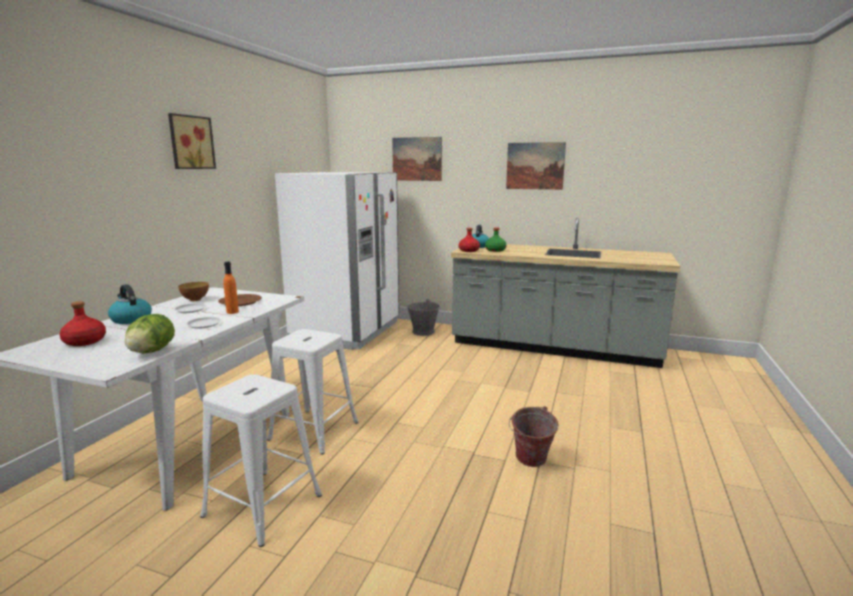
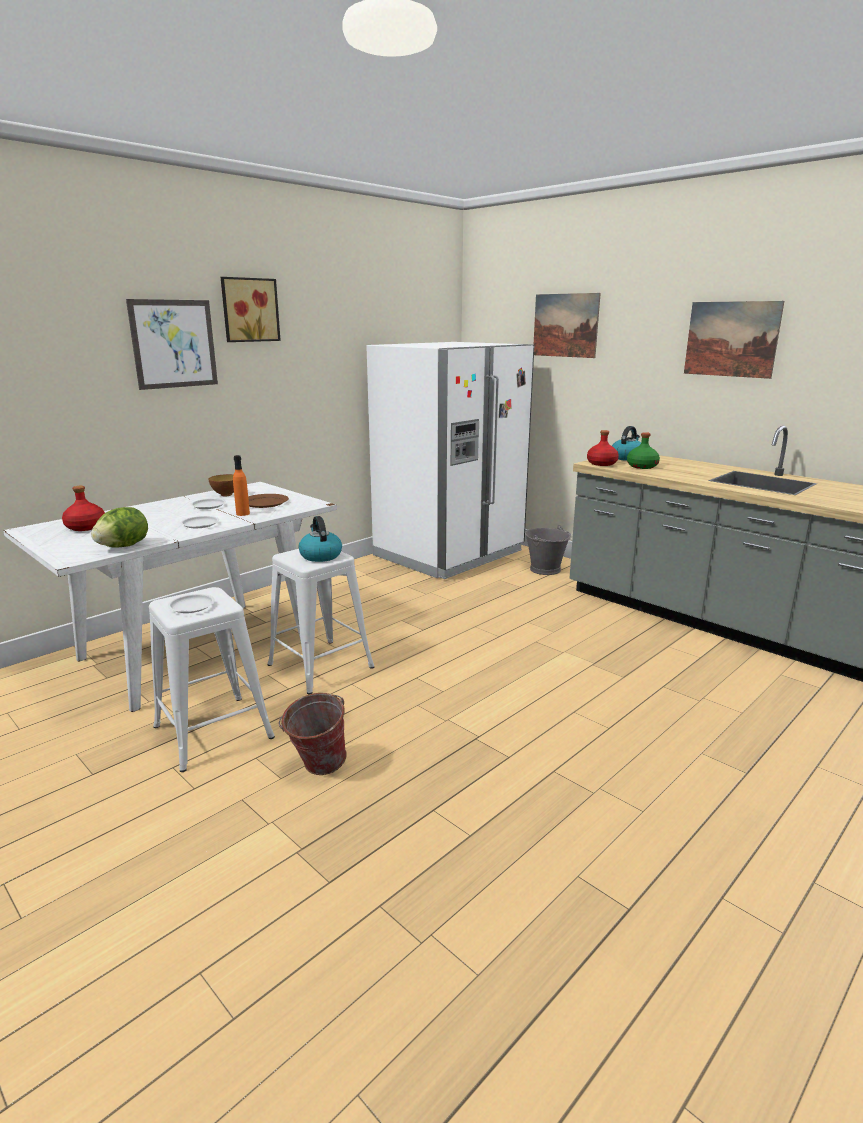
camera: 25 degrees right, 5 degrees up
kettle [108,284,152,324] -> kettle moved to [299,516,342,562]
bucket [509,406,558,467] -> bucket moved to [279,693,347,775]
none -> picture [126,299,218,390]
none -> white plate [168,594,215,613]

